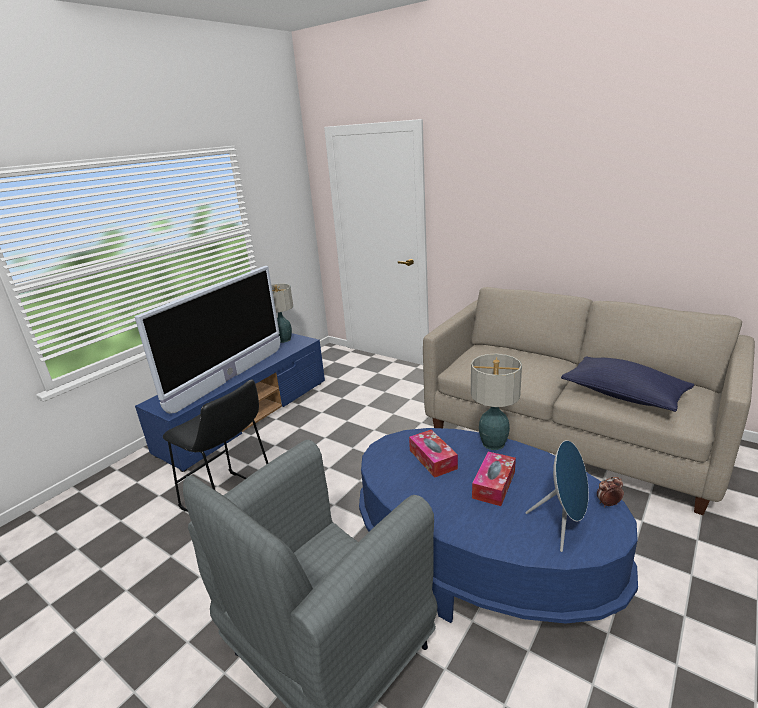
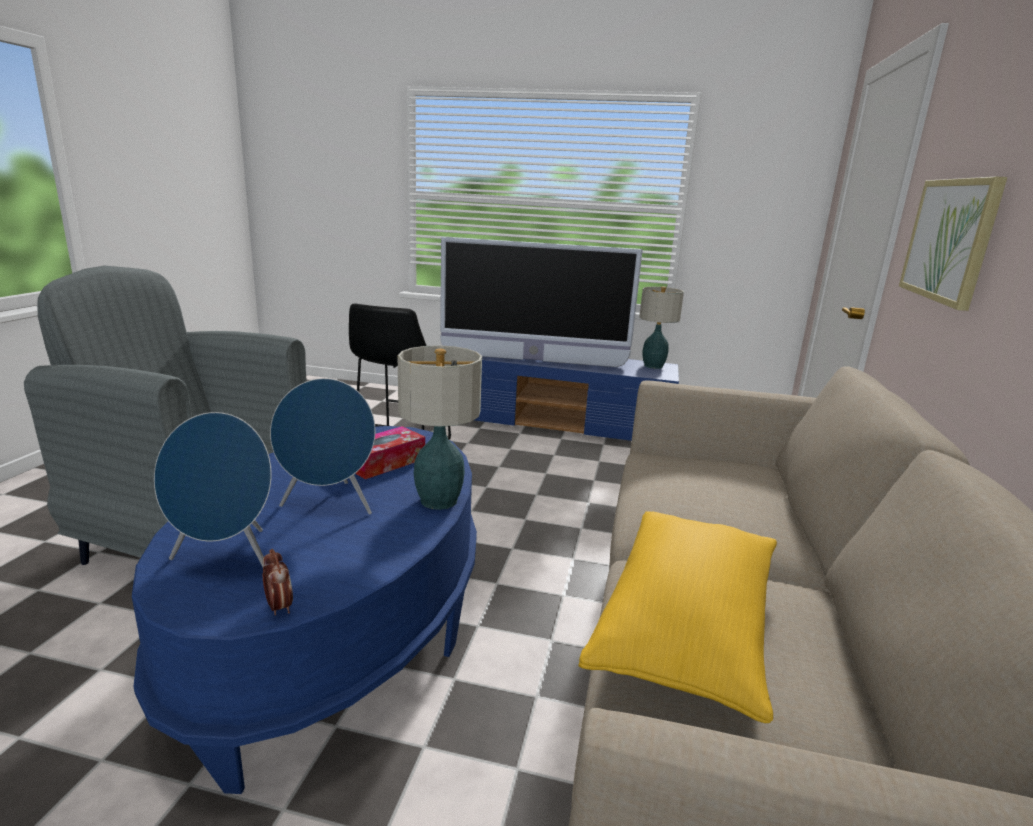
camera: 65 degrees right, 5 degrees down
tissue box [472,452,516,506] -> blue speaker [270,378,375,515]
blue pillow [561,356,694,412] -> yellow pillow [579,511,777,723]
none -> picture [899,177,1007,311]

